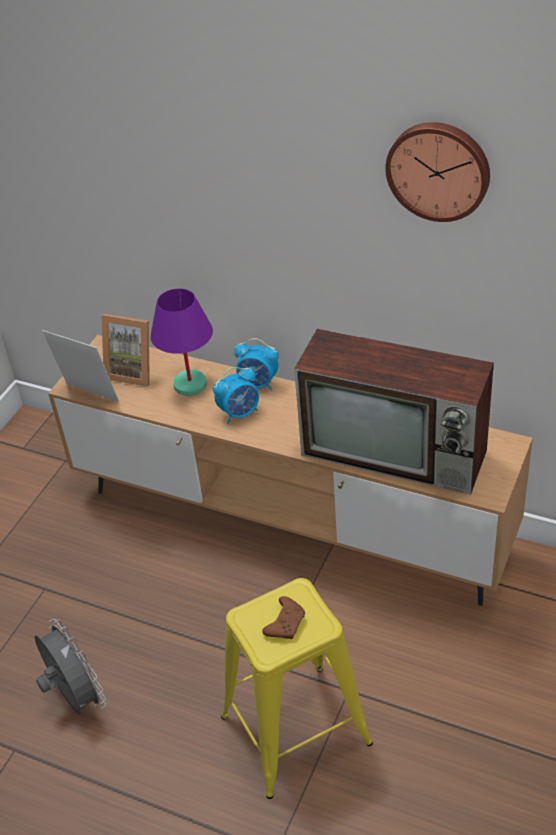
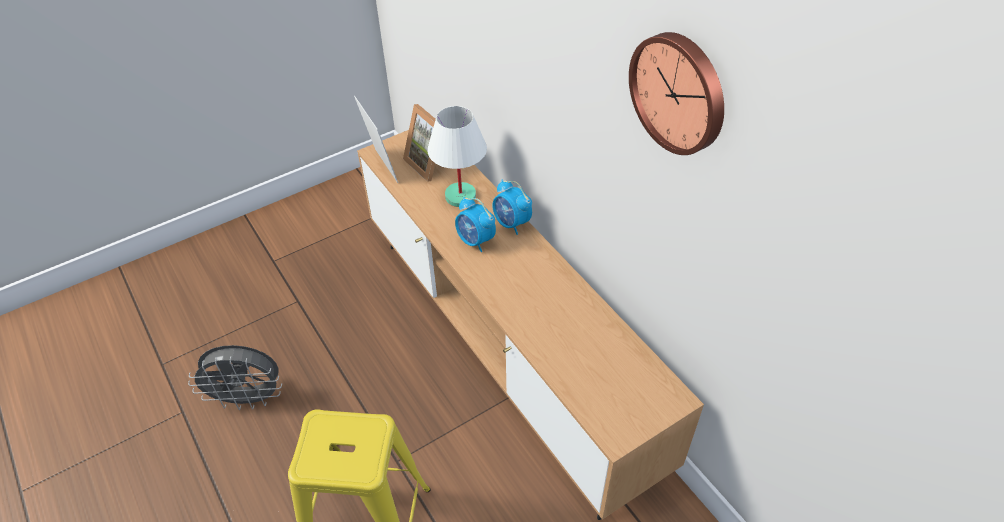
camera: 30 degrees right, 5 degrees up
grey fan [35,619,106,715] -> grey fan turned 90 degrees clockwise [188,345,282,410]
purple table lamp [151,288,213,396] -> white table lamp [427,106,487,207]
alarm clock [213,367,259,424] -> alarm clock turned 45 degrees clockwise [455,197,496,252]
brown game controller [262,596,305,639] -> none
television [294,329,494,495] -> none

